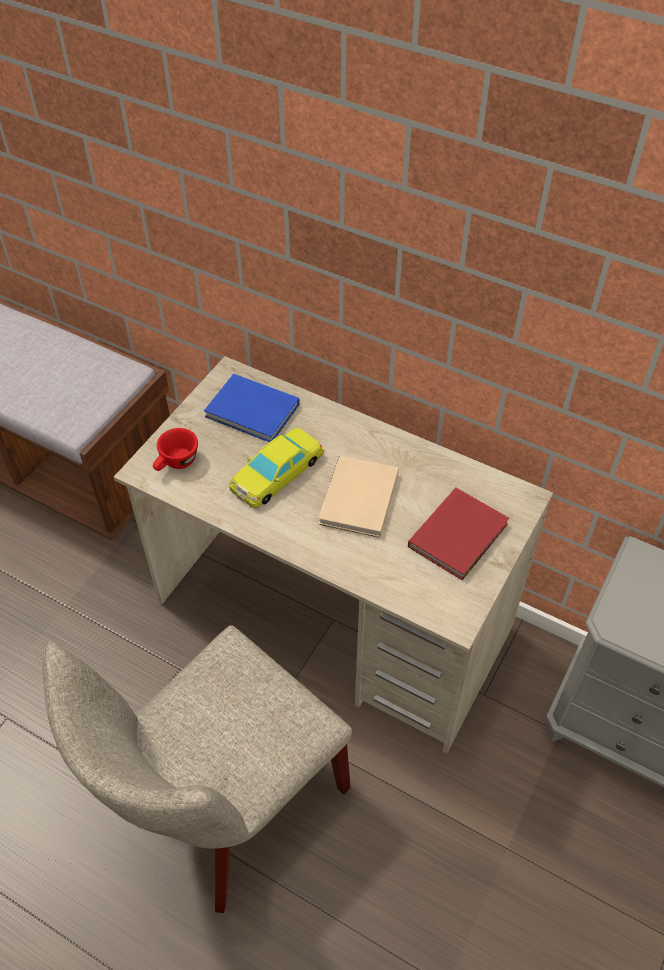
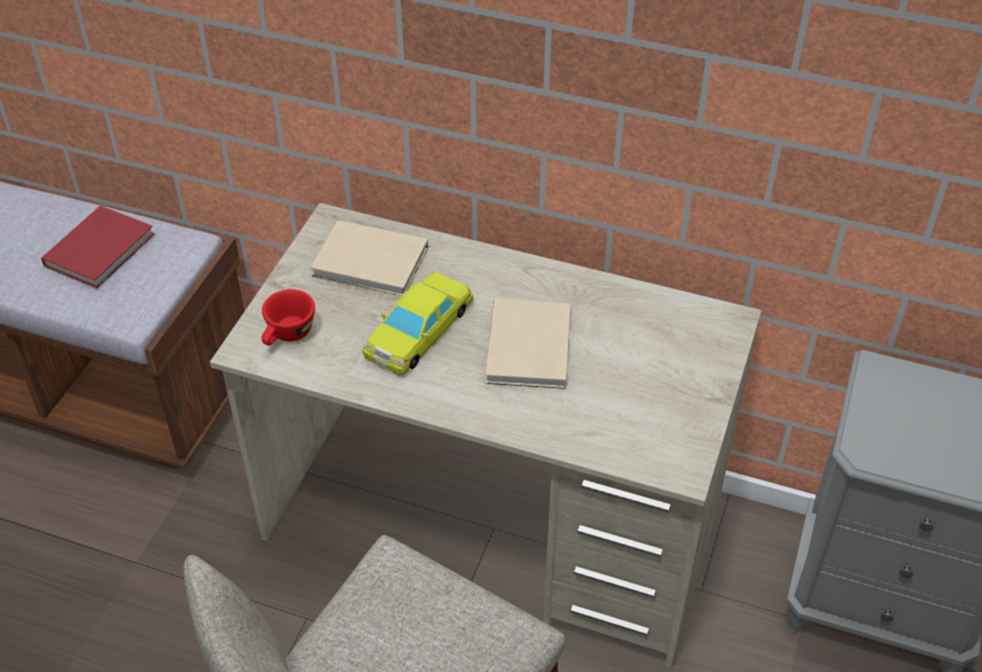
camera: 10 degrees left, 5 degrees down
blue book [204,374,300,442] -> beige book [310,221,428,296]
red book [408,487,509,580] -> red book moved to [41,206,155,288]

